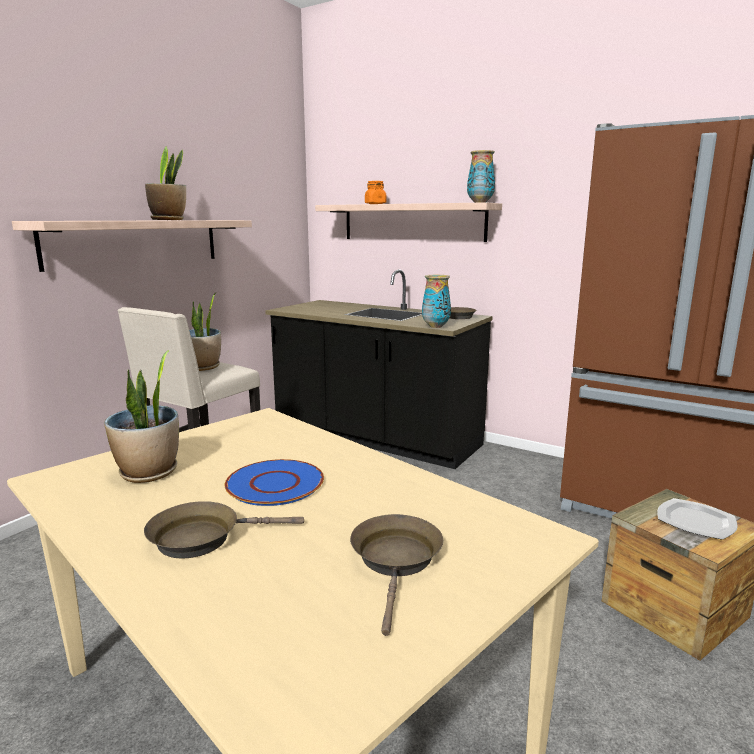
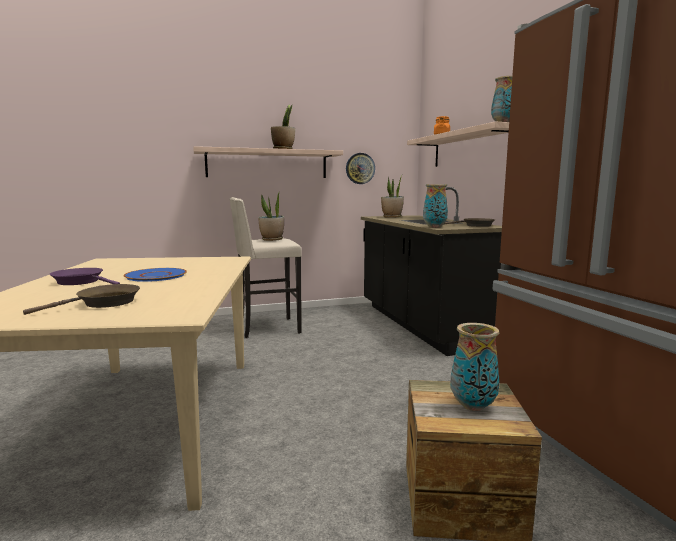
camera: 40 degrees right, 5 degrees down
potted plant [104,350,179,483] -> potted plant moved to [381,174,404,218]
brown frying pan [144,501,304,558] -> purple frying pan [49,268,120,285]
plate [657,498,738,540] -> vase [450,323,500,411]
none -> wall clock [346,153,375,184]

